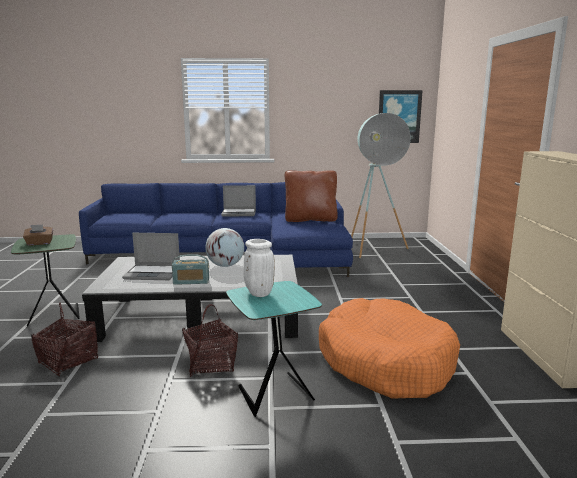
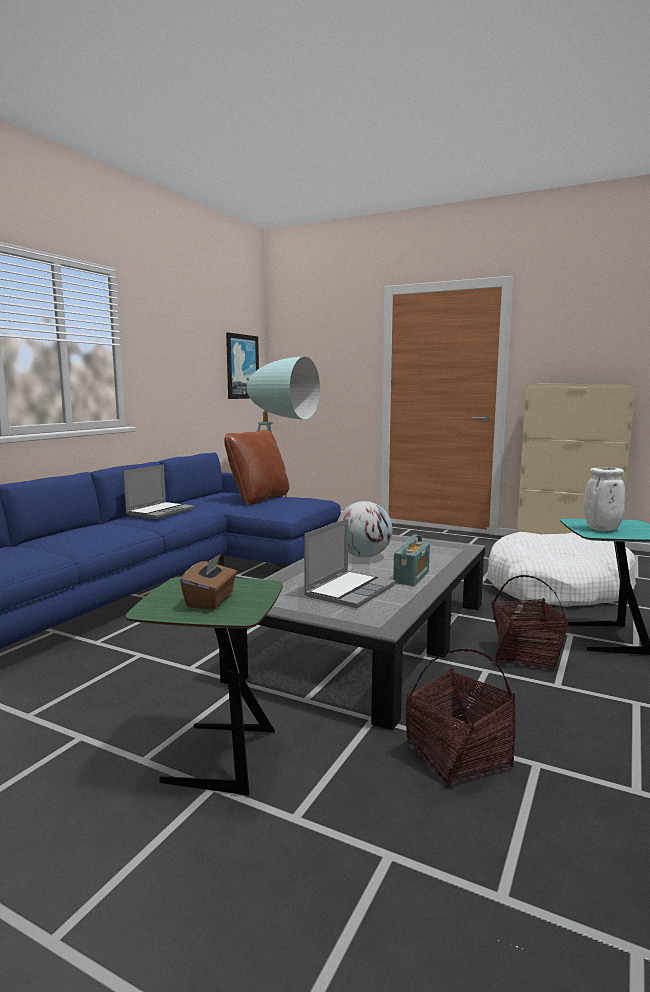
camera: 60 degrees left, 5 degrees down
orange dog bed [319,298,460,399] -> white dog bed [487,532,636,607]

